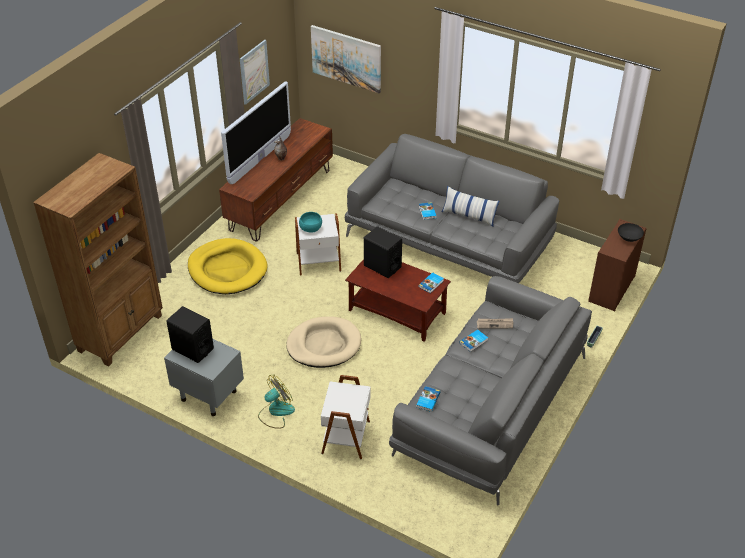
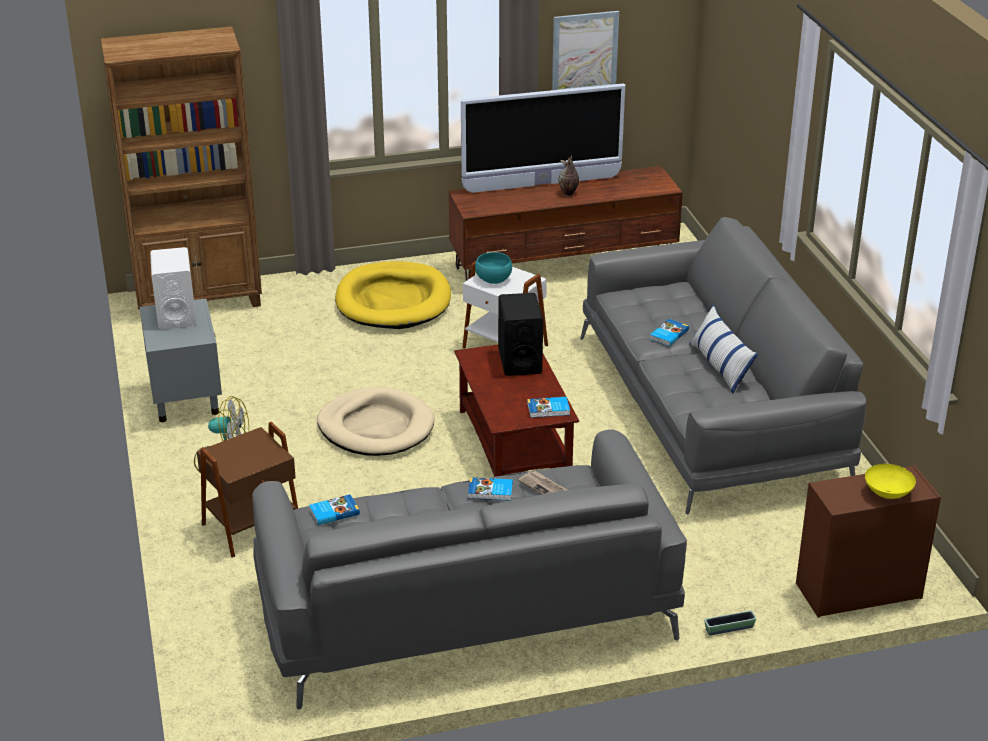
camera: 45 degrees right, 10 degrees down
black speaker [166,306,214,363] -> white speaker [150,247,196,329]
picture [311,25,381,93] -> none
white side table [321,375,371,459] -> brown side table [197,422,298,558]
black bowl [618,223,644,242] -> yellow bowl [865,464,916,499]

